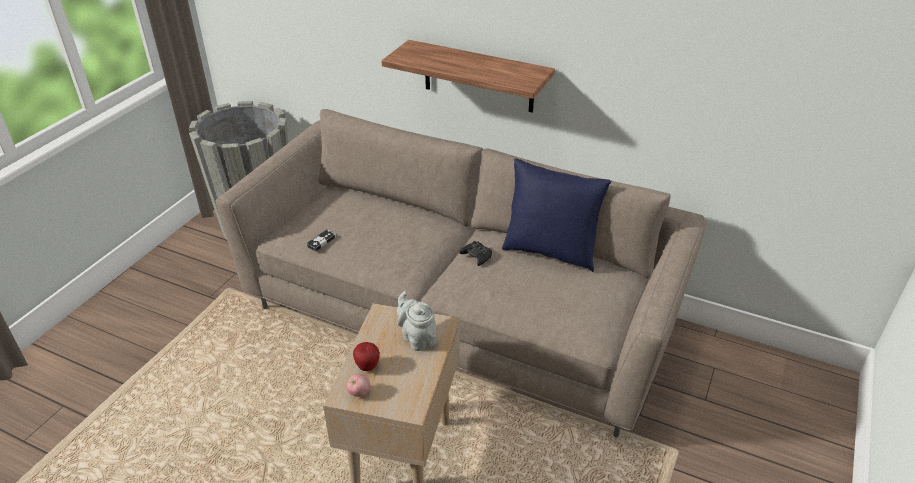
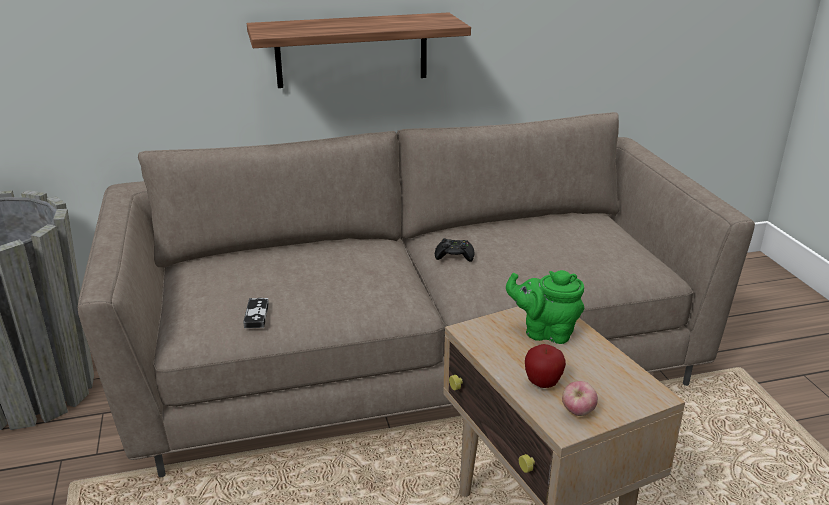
camera: 40 degrees left, 10 degrees down
grey teapot [397,290,436,351] -> green teapot [506,270,584,344]
blue pillow [502,158,611,272] -> none

